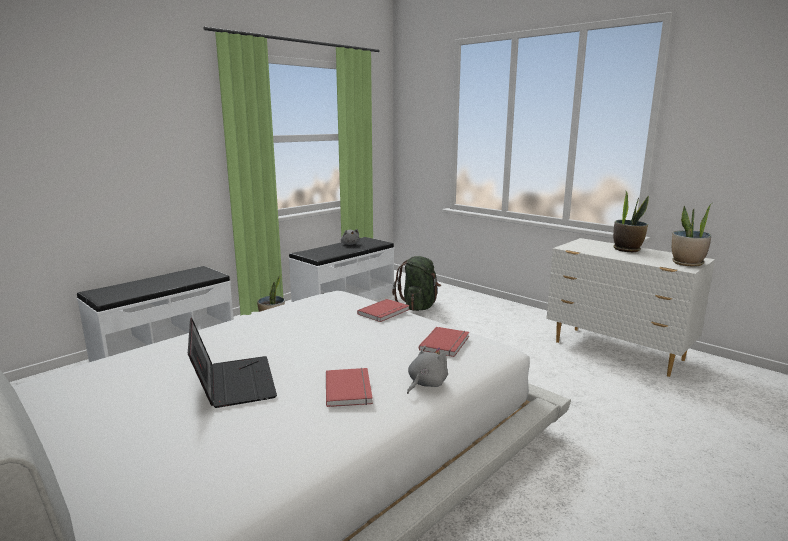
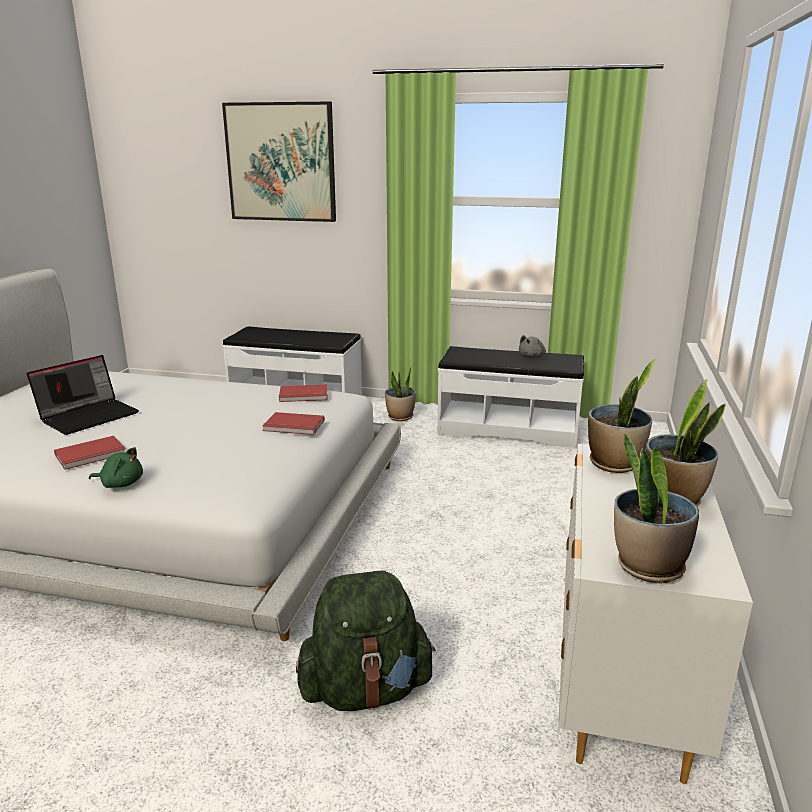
camera: 60 degrees right, 5 degrees up
green backpack [392,256,441,311] -> green backpack moved to [296,570,436,711]
grey plush toy [407,345,448,394] -> green plush toy [89,447,143,488]
red book [419,327,469,357] -> red book moved to [279,384,328,402]
none -> picture [222,102,336,222]
none -> potted plant [588,359,656,473]

